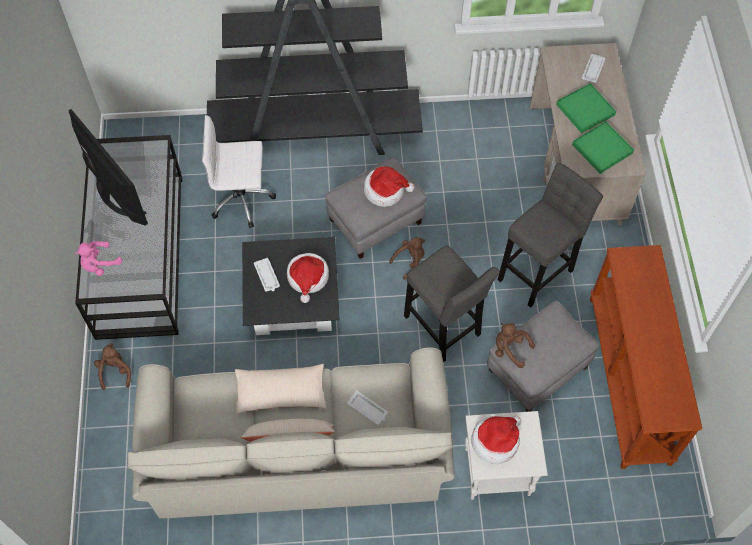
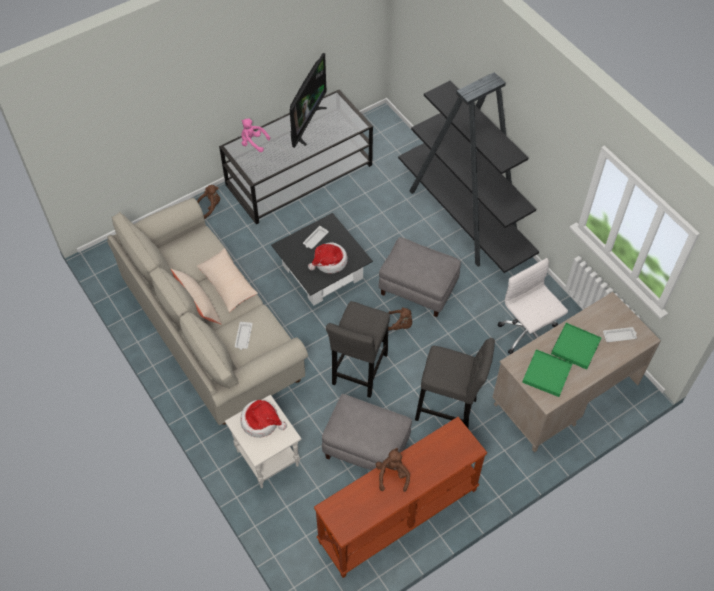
camera: 60 degrees right, 5 degrees down
white office chair [202,115,276,228] -> white office chair moved to [498,258,568,354]
hat [364,166,414,207] -> none
brown plush toy [495,323,535,368] -> brown plush toy moved to [375,448,410,492]

